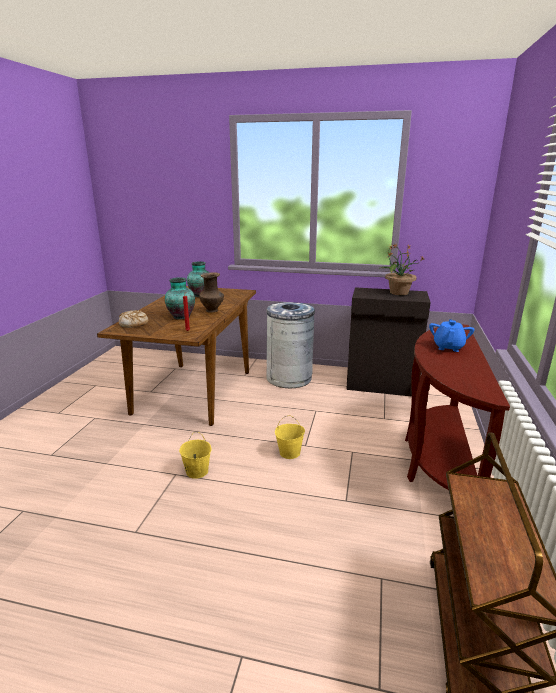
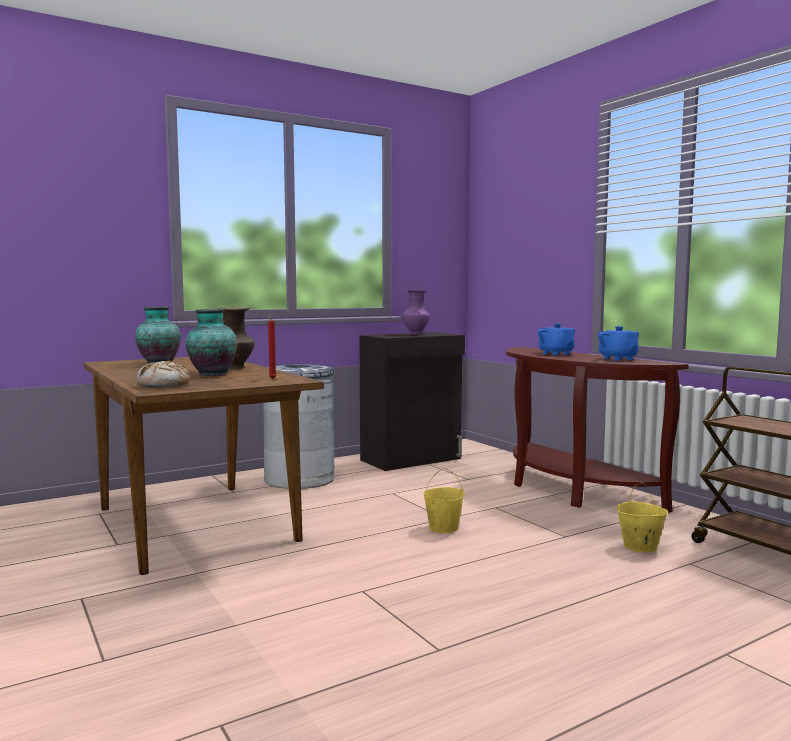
camera: 45 degrees left, 15 degrees down
yellow bucket [179,432,211,479] -> yellow bucket moved to [617,482,668,552]
potted plant [378,244,424,295] -> purple vase [402,290,430,335]
none -> blue teapot [598,326,639,361]

